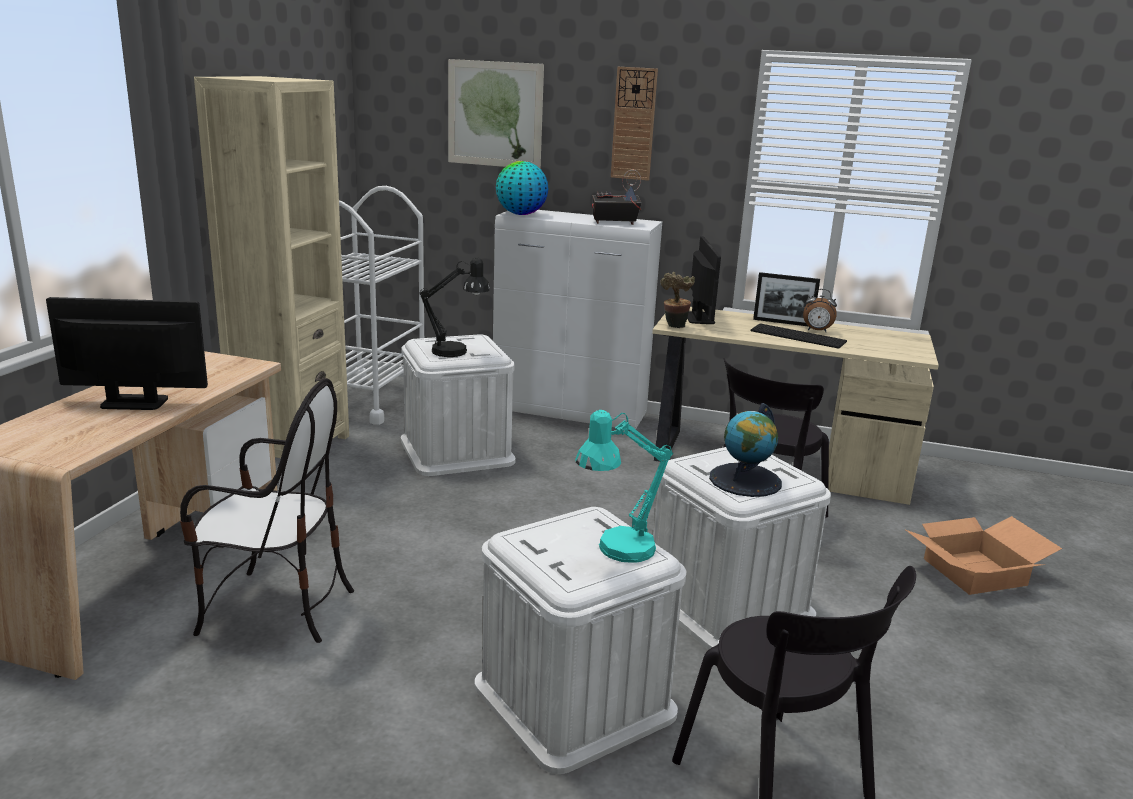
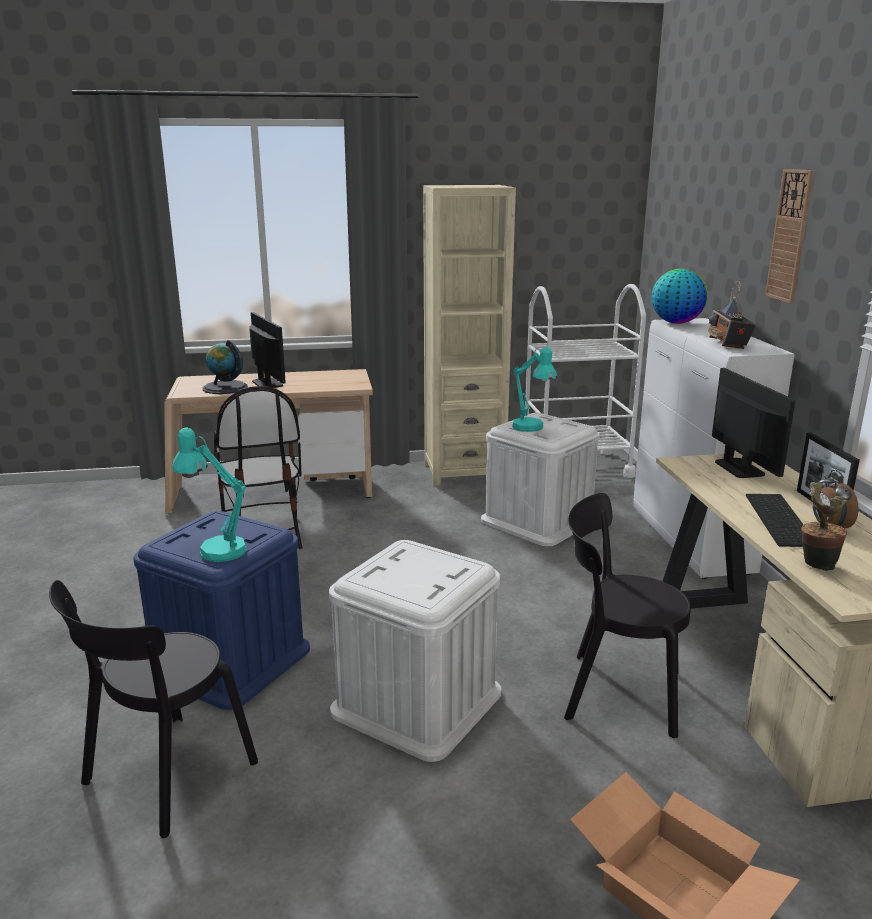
camera: 65 degrees right, 0 degrees up
black table lamp [419,258,490,357] -> turquoise table lamp [512,347,557,432]
picture [448,59,544,169] -> none
white storage box [475,507,687,774] -> blue storage box [133,511,310,710]
radio [592,170,642,225] -> radio turned 150 degrees counterclockwise [708,281,756,349]
potted plant [660,272,695,328] -> potted plant moved to [801,482,848,571]
monitor [687,236,721,324] -> monitor turned 75 degrees counterclockwise [712,368,795,478]
globe [709,403,782,497] -> globe moved to [202,340,248,394]

